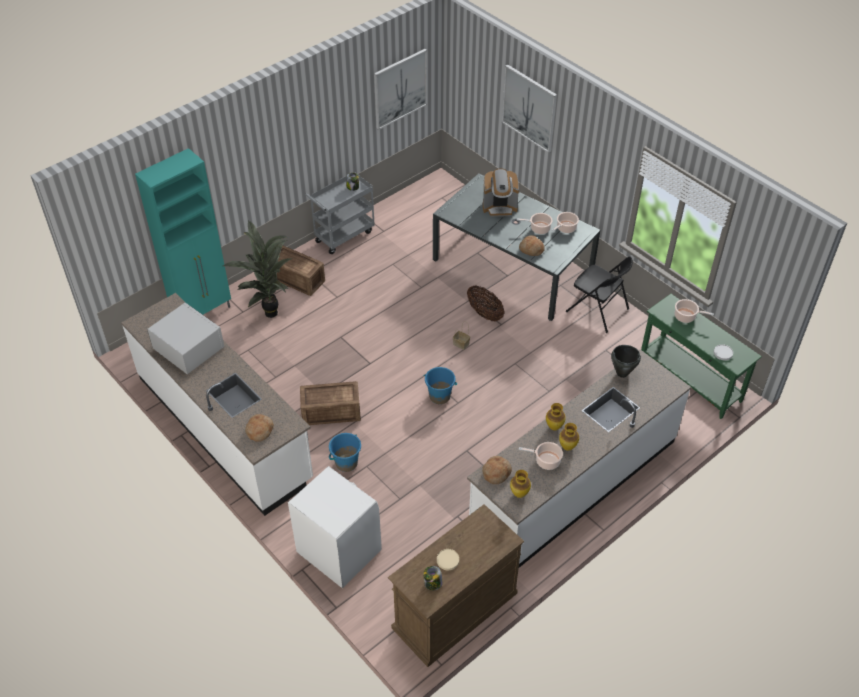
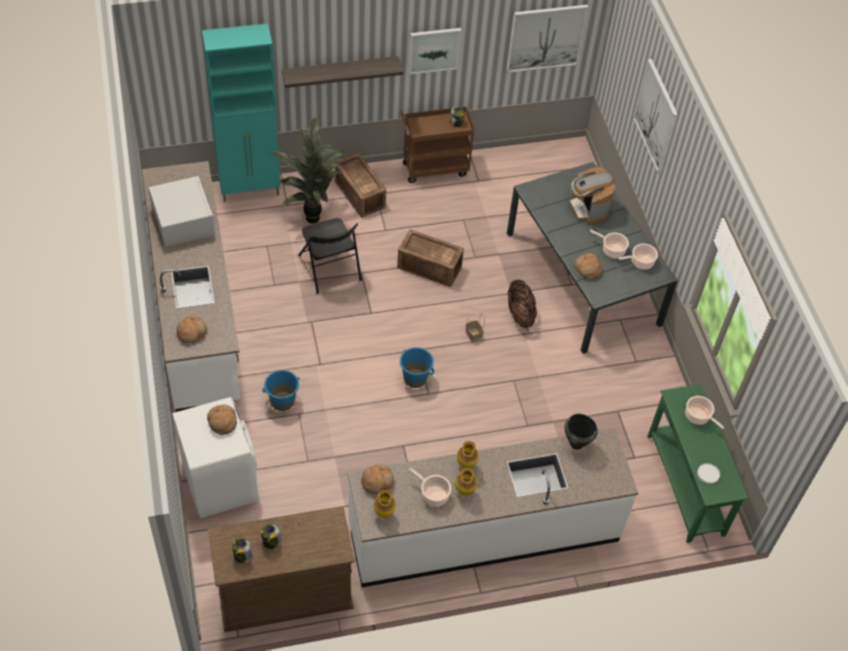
camera: 25 degrees right, 5 degrees up
crate [300,381,361,425] -> crate moved to [397,230,464,287]
grey cart [305,172,375,254] -> brown cart [400,107,474,183]
beige plate [437,549,459,570] -> jar [261,524,282,549]
coffee machine [483,169,519,217] -> coffee machine turned 45 degrees clockwise [569,167,615,224]
black chair [566,256,633,333] -> black chair moved to [298,218,362,294]
none -> bread [207,405,237,435]
none -> shelf [282,56,403,88]
none -> picture [408,28,462,75]

